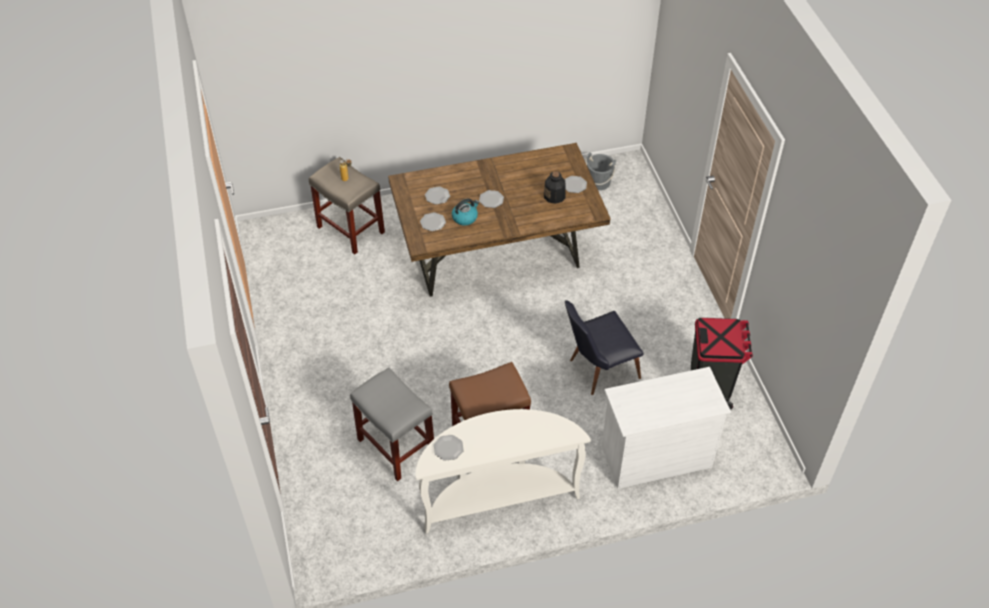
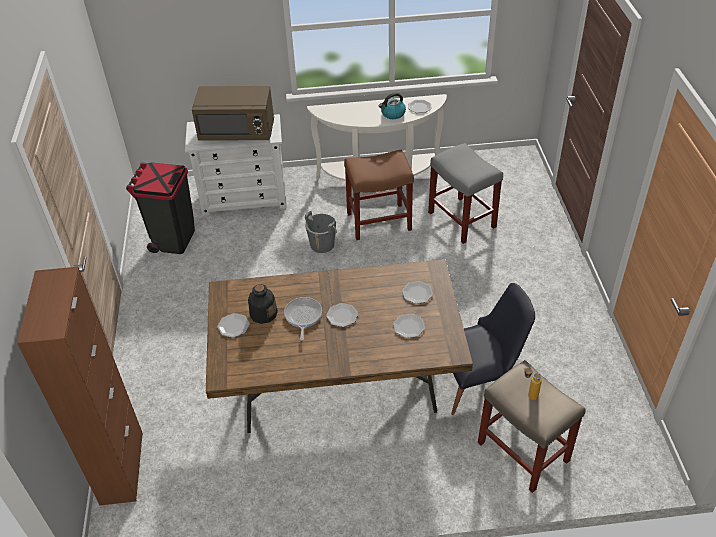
camera: 170 degrees left, 5 degrees down
kettle [452,199,479,226] -> kettle moved to [379,93,406,119]
black chair [565,300,644,395] -> black chair moved to [451,283,535,415]
grey bucket [586,152,616,190] -> grey bucket moved to [305,211,337,253]
none -> brown cabinet [17,267,143,505]
none -> brown microwave [192,86,274,141]
none -> frying pan [284,297,322,340]

